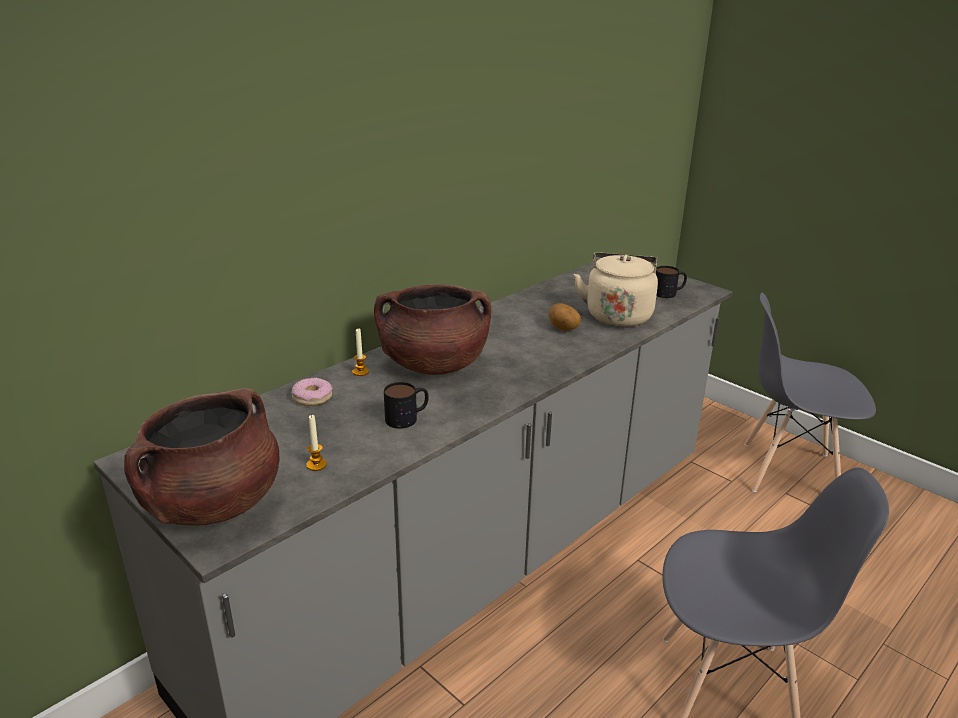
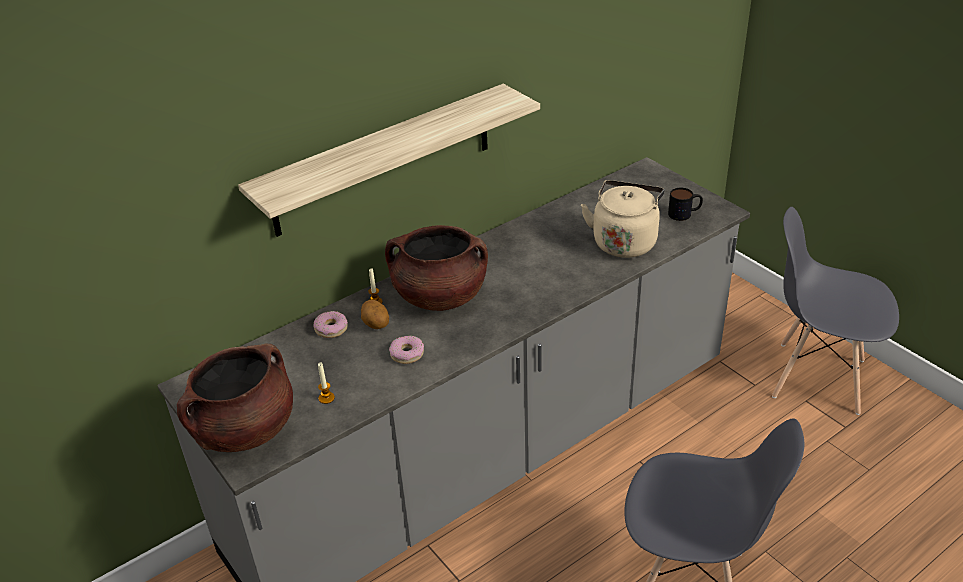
camera: 10 degrees right, 10 degrees up
mug [384,382,429,429] -> donut [389,336,424,364]
potato [549,303,581,330] -> potato moved to [361,300,389,329]
none -> shelf [238,84,540,237]

